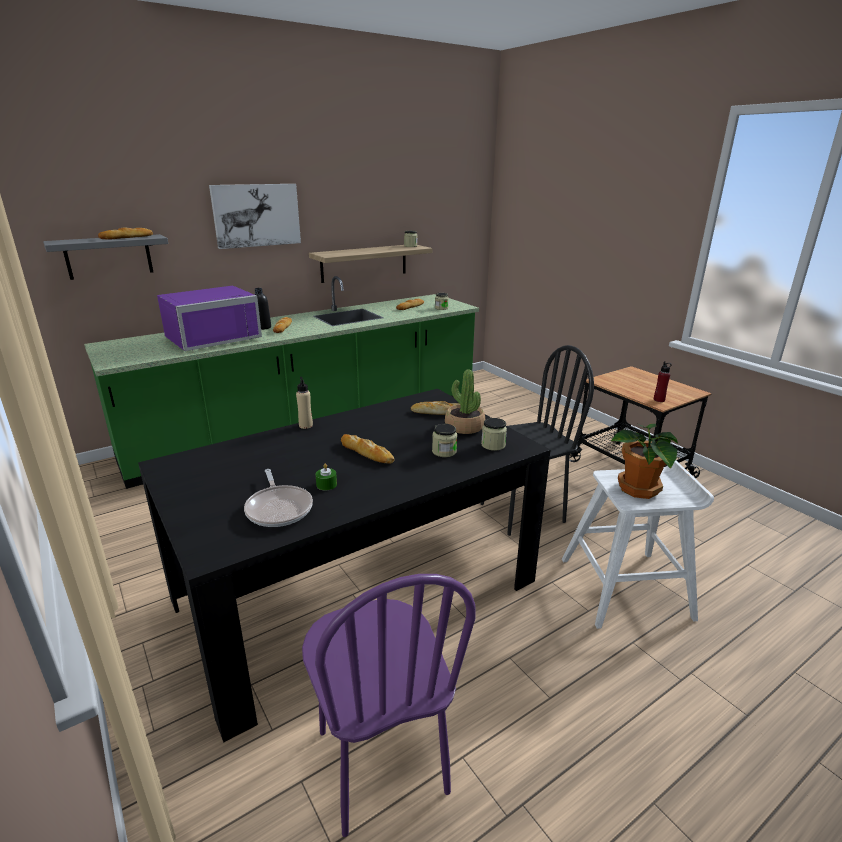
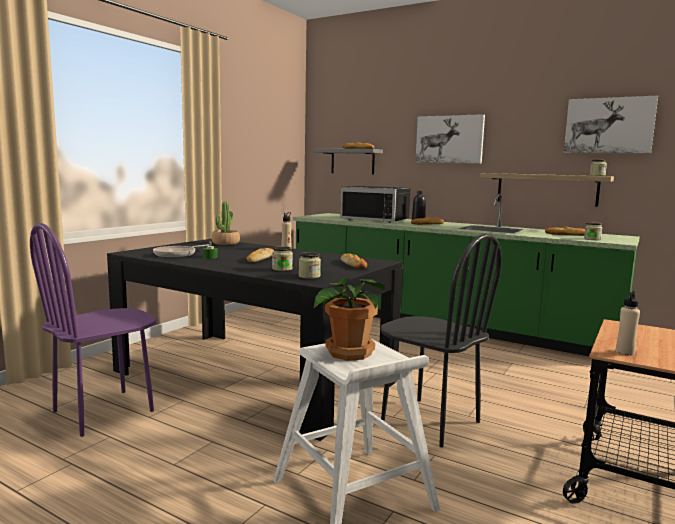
camera: 65 degrees right, 15 degrees down
purple microwave [157,286,262,351] -> black microwave [340,186,410,223]
potted plant [445,369,485,434] -> potted plant moved to [212,202,240,245]
red bottle [654,361,672,402] -> beige bottle [616,291,640,356]
none -> picture [564,96,658,153]

